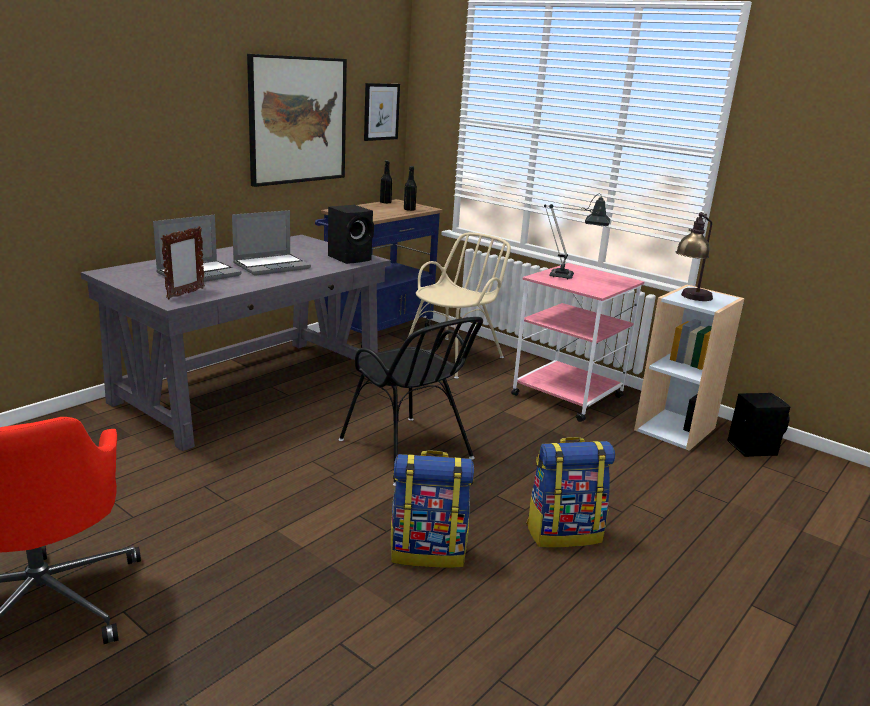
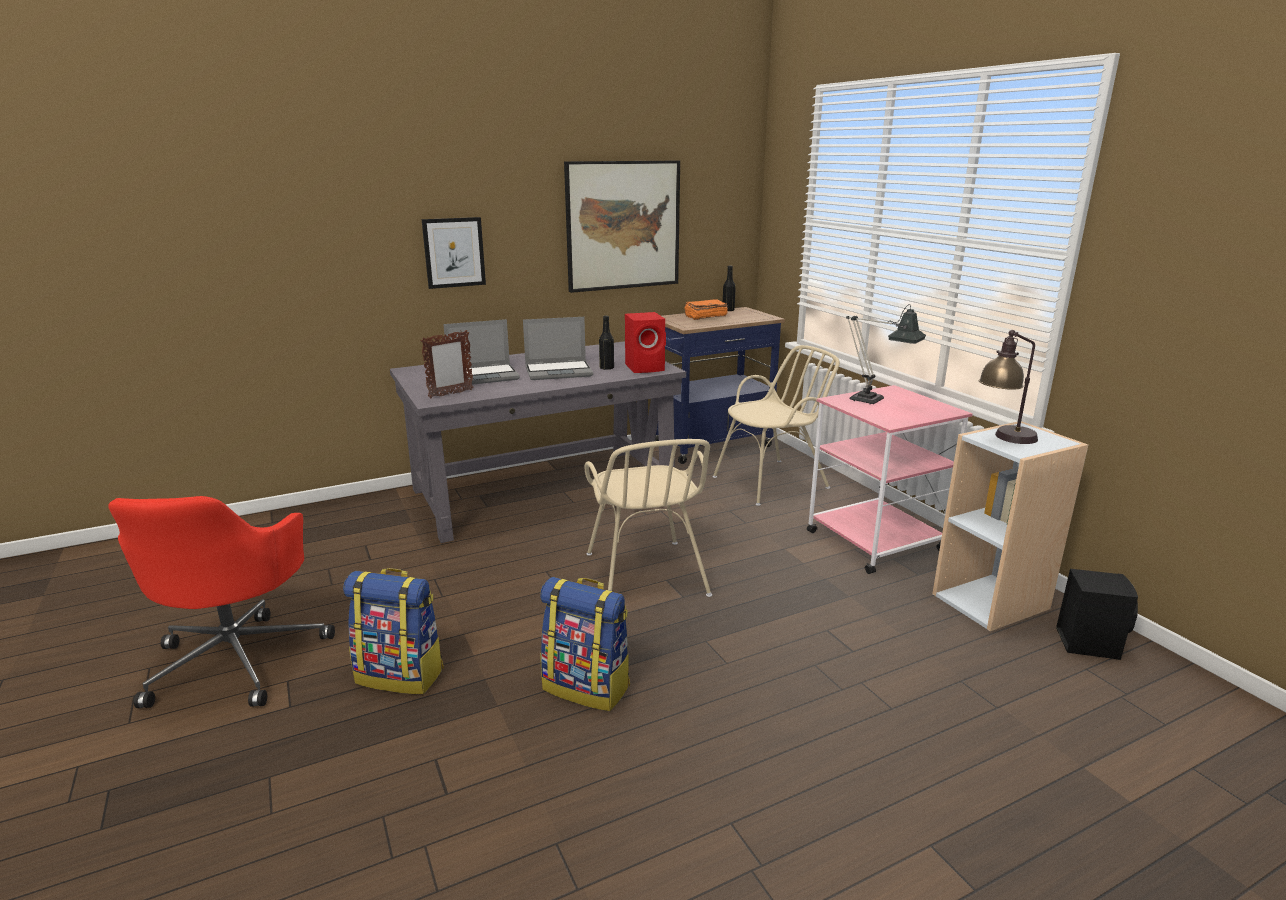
camera: 25 degrees right, 0 degrees up
black speaker [328,205,374,264] -> red speaker [625,312,666,373]
black chair [338,317,483,486] -> beige chair [585,439,712,597]
picture [364,83,400,141] -> picture moved to [422,217,486,289]
black bottle [404,166,417,211] -> black bottle moved to [599,315,614,370]
backpack [526,437,615,548] -> backpack moved to [343,568,444,694]
none -> orange book [684,299,728,320]

